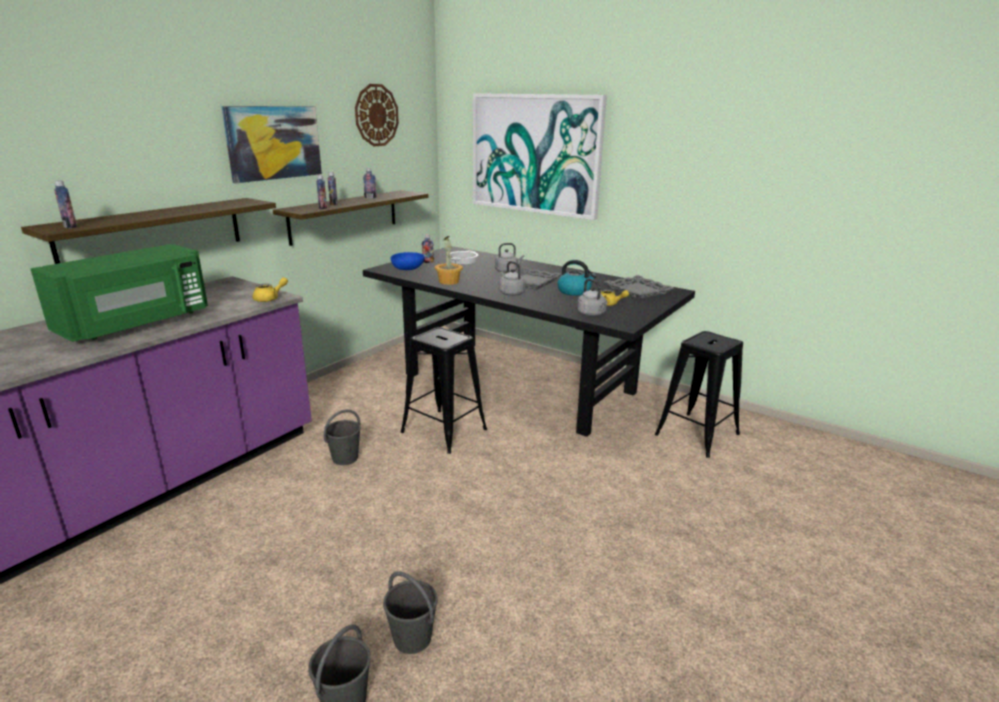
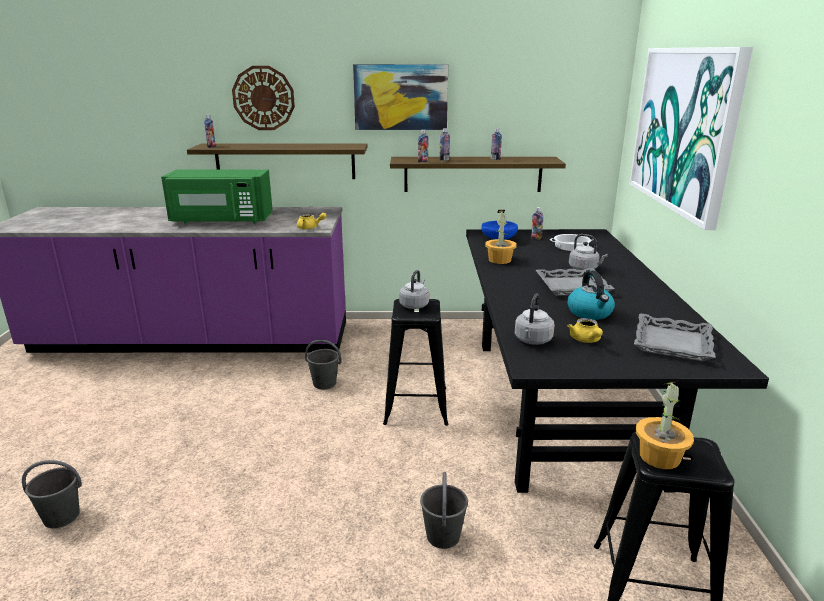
camera: 55 degrees right, 0 degrees up
wall clock [355,84,399,146] -> wall clock moved to [232,66,295,130]
grey bucket [383,571,438,654] -> grey bucket moved to [420,472,468,549]
grey kettle [499,261,526,296] -> grey kettle moved to [399,270,429,309]
none -> potted plant [636,381,694,469]

